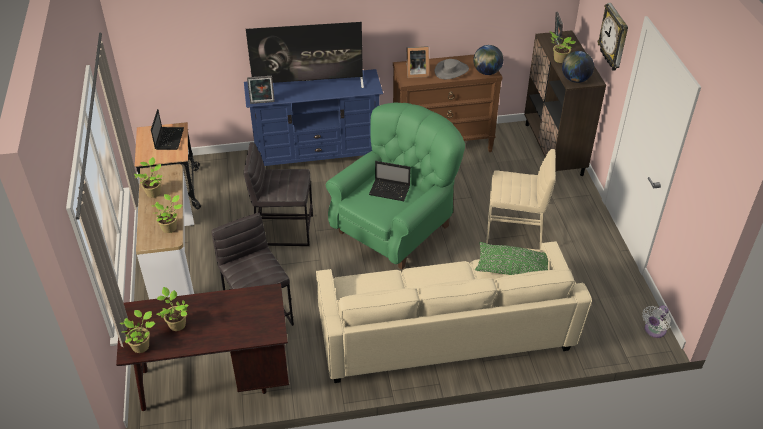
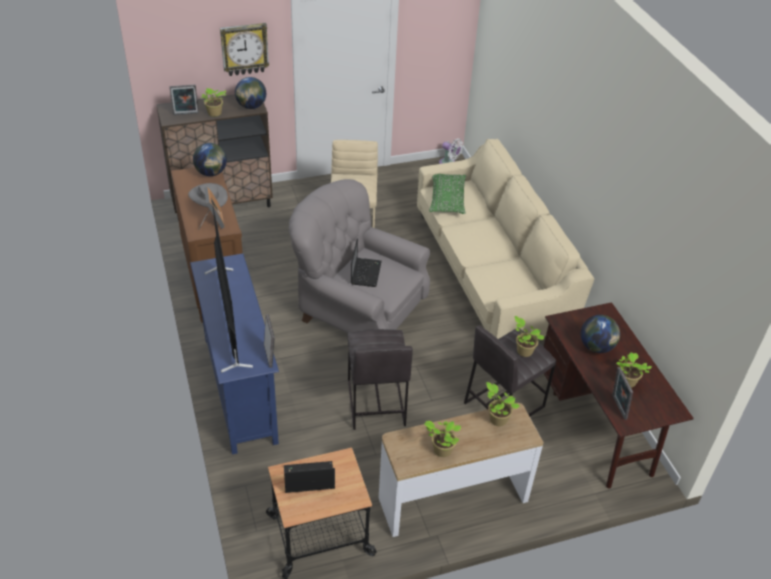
camera: 100 degrees left, 0 degrees up
potted plant [120,310,155,353] -> potted plant moved to [514,316,545,357]
green armchair [326,102,465,269] -> grey armchair [289,179,430,333]
none -> globe [581,315,620,353]
none -> picture frame [612,367,633,420]

